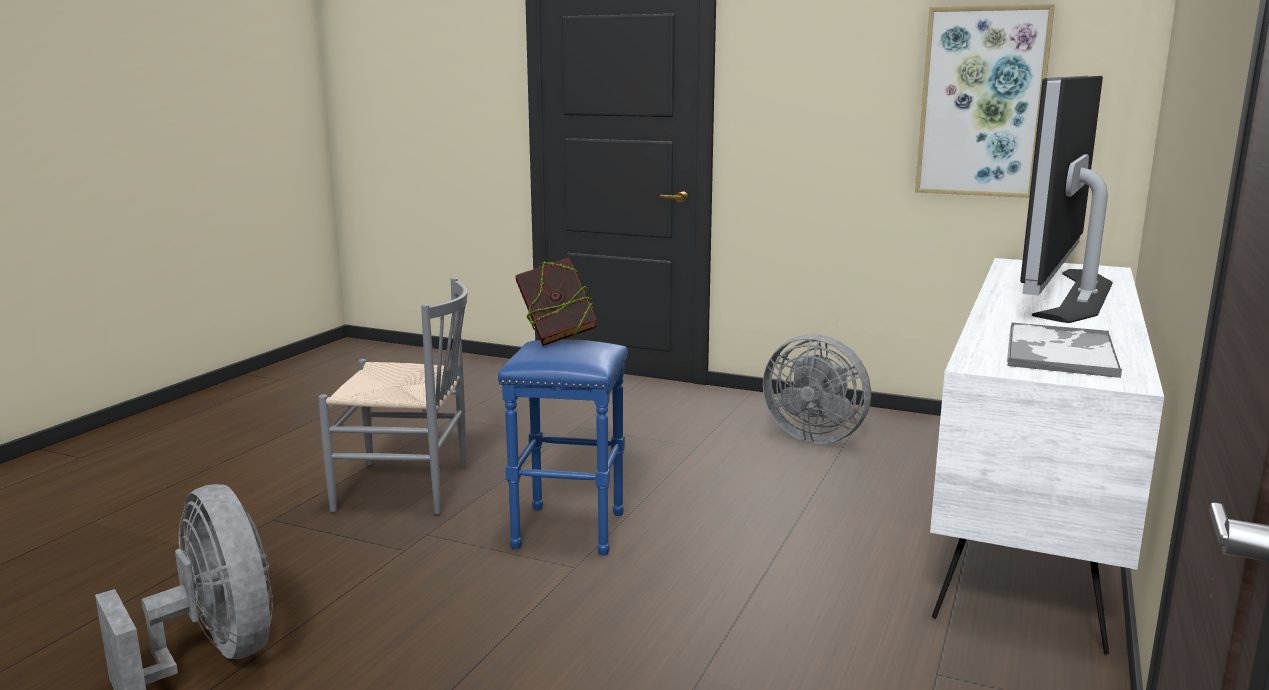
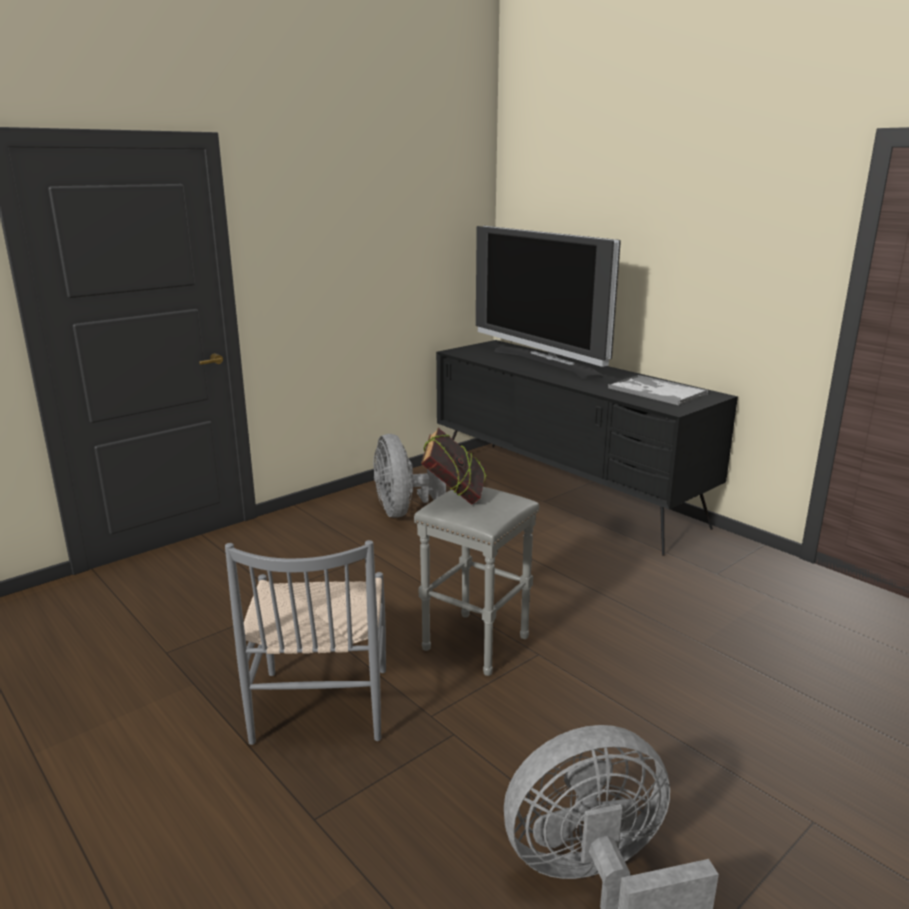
camera: 65 degrees left, 5 degrees up
grey chair [319,278,468,514] -> grey chair turned 150 degrees clockwise [225,540,386,745]
blue stool [498,339,628,556] -> grey stool [414,487,539,676]
grey fan [763,334,871,444] -> grey fan turned 105 degrees clockwise [373,434,446,518]
picture [915,4,1055,198] -> none
white tv stand [930,258,1164,654] -> black tv stand [436,340,738,556]

